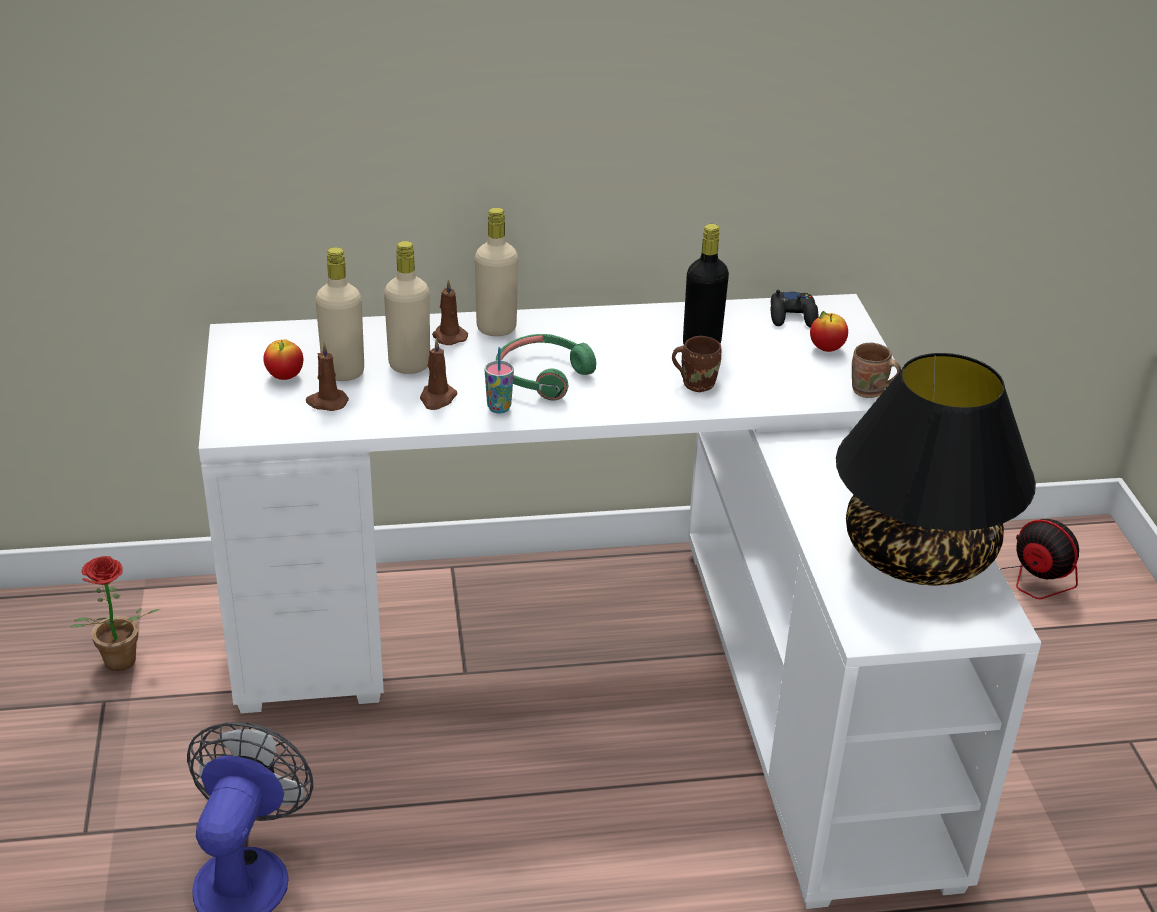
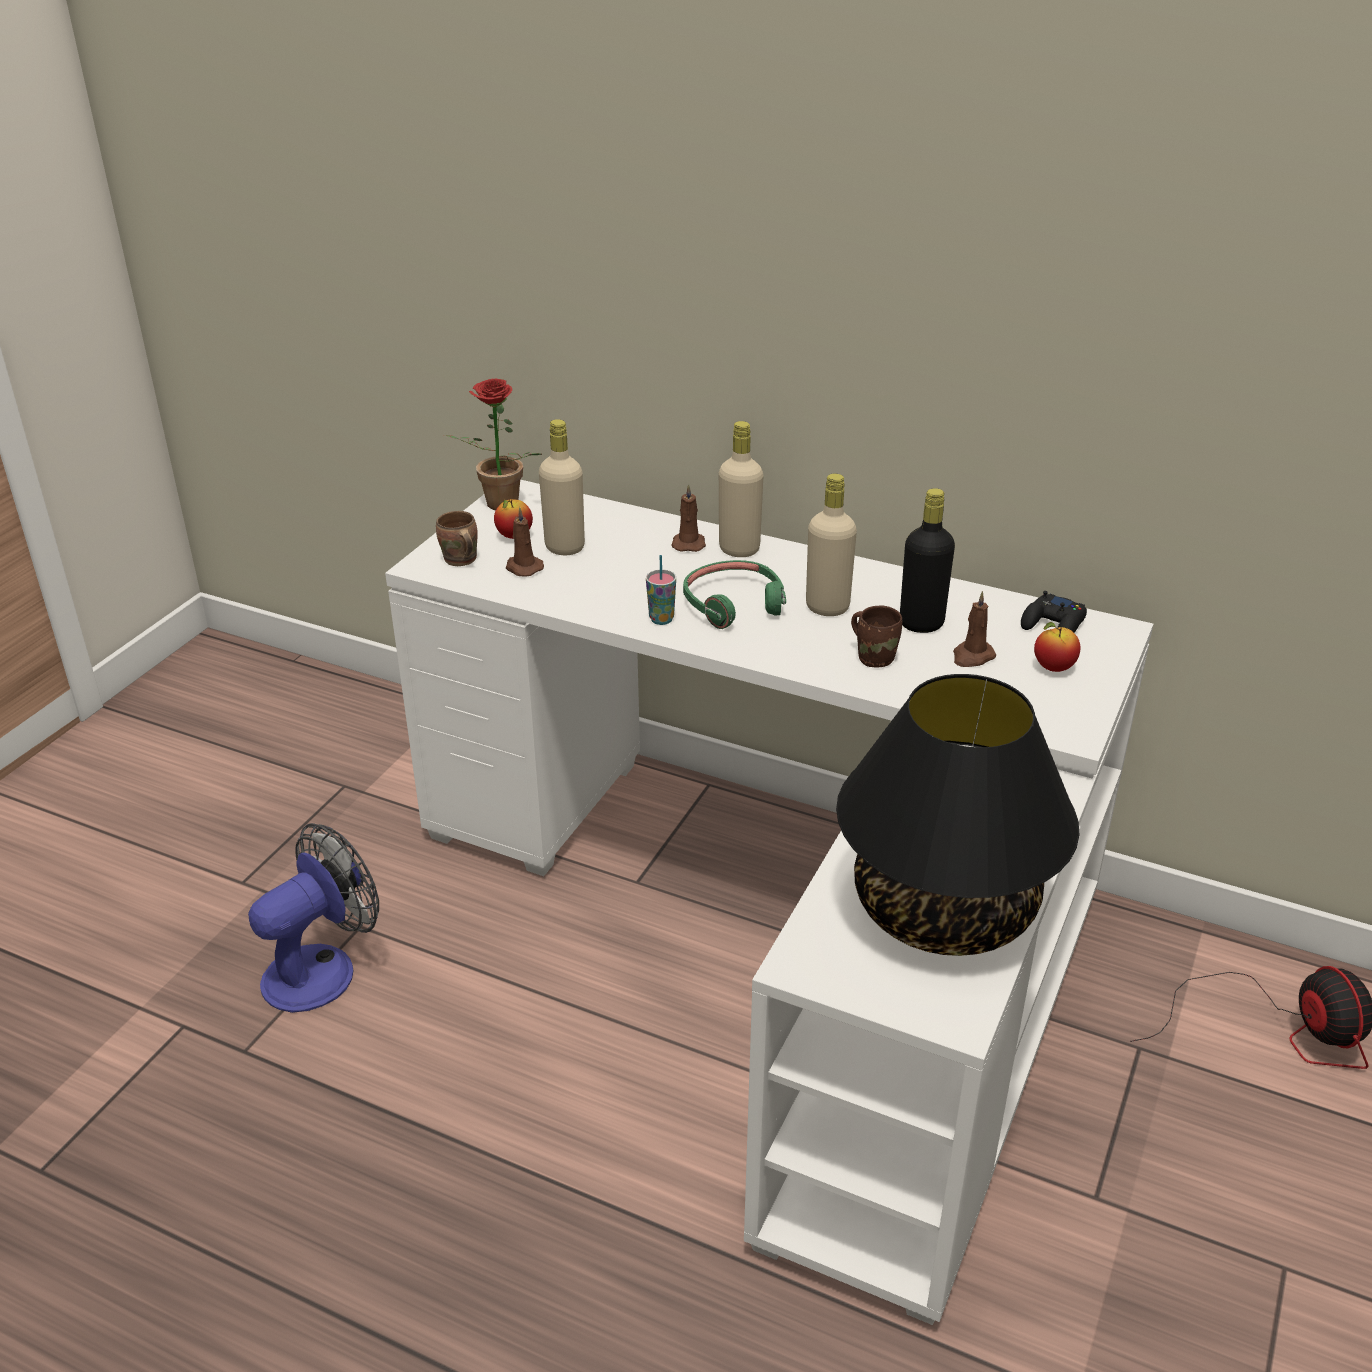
camera: 35 degrees right, 0 degrees up
potted plant [70,556,160,671] -> potted plant moved to [444,379,542,510]
beige bottle [384,241,430,374] -> beige bottle moved to [806,474,857,616]
brown candle [420,338,458,410] -> brown candle moved to [953,591,996,667]
brown mug [852,343,901,398] -> brown mug moved to [436,511,478,566]

